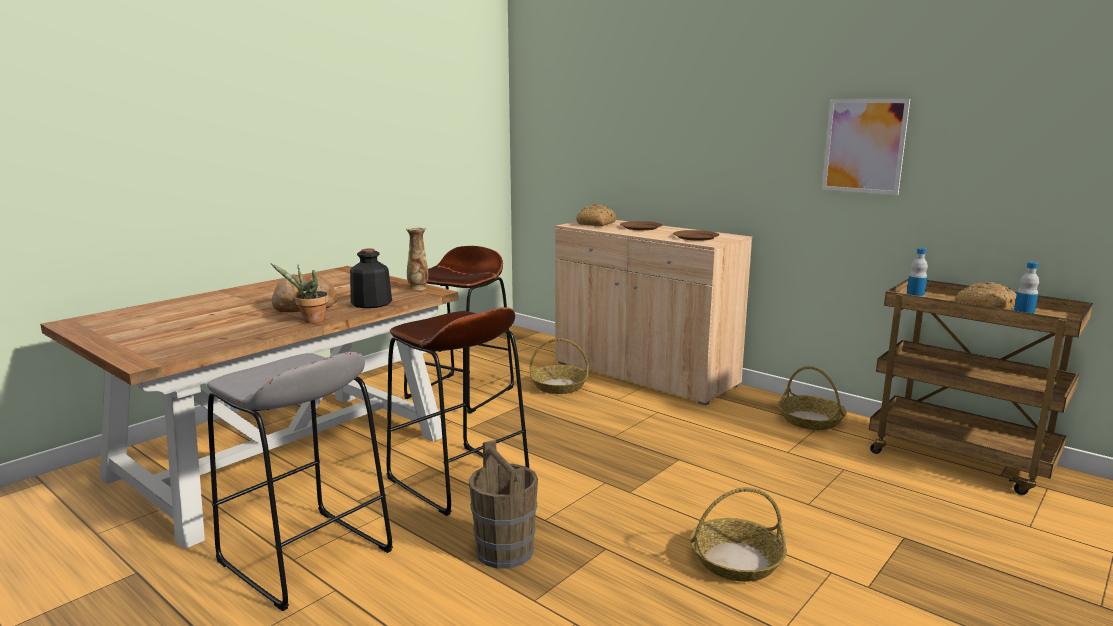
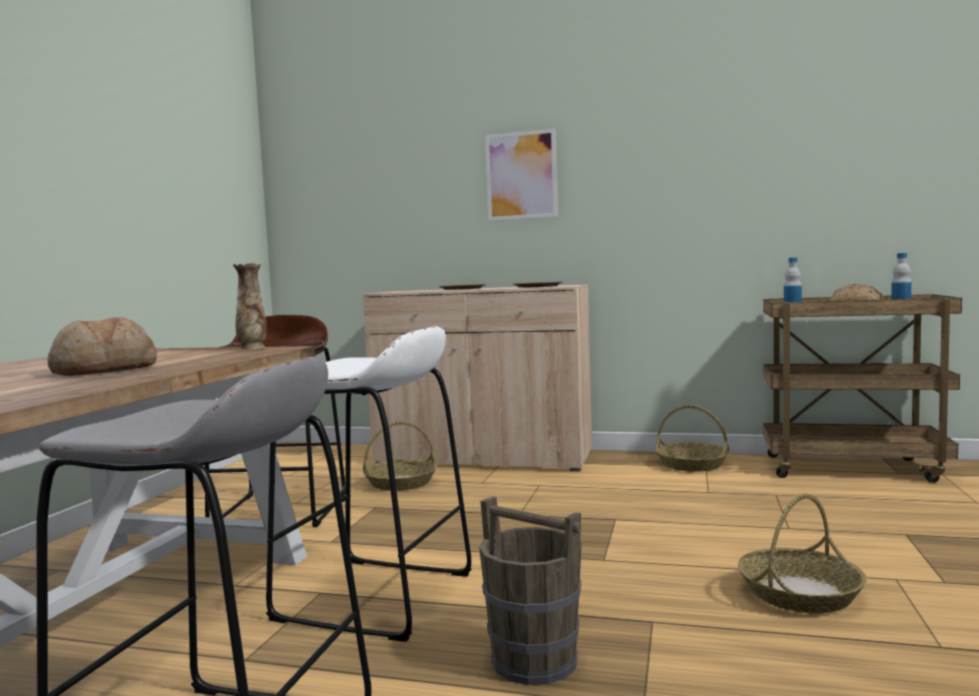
camera: 25 degrees left, 10 degrees down
potted plant [271,264,329,323] -> none
bottle [350,249,392,308] -> none
brown stool [387,307,529,516] -> white stool [266,326,472,642]
bread [576,204,616,226] -> none
picture [822,99,910,195] -> picture moved to [485,129,558,221]

